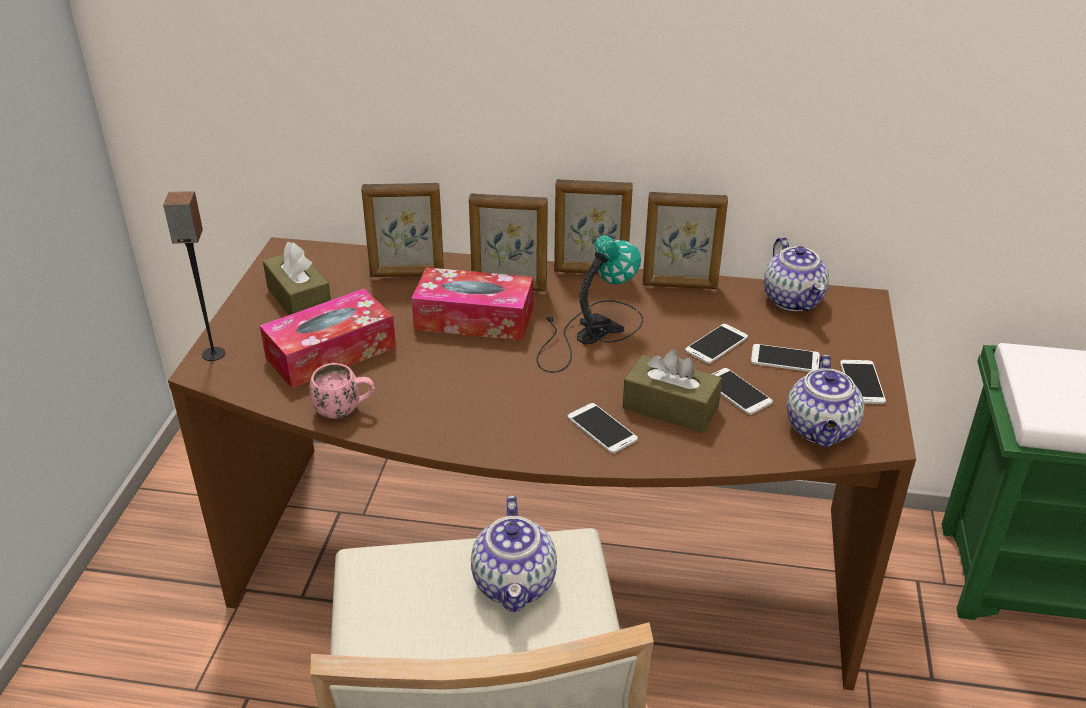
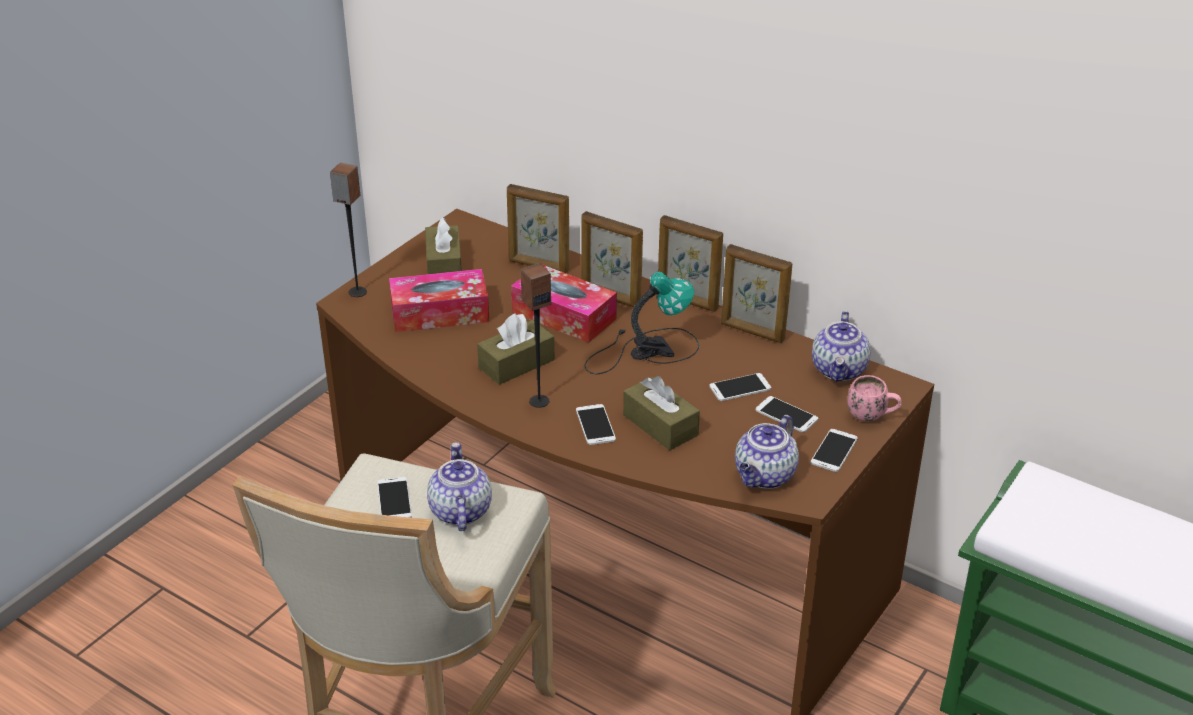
camera: 25 degrees right, 0 degrees up
pink mug [309,363,375,419] -> pink mug moved to [847,375,902,421]
teapot [471,495,557,613] -> teapot turned 150 degrees clockwise [427,442,492,531]
phone [712,368,773,415] -> phone moved to [377,477,412,518]
none -> brown tissue box [477,313,555,385]
none -> speaker [521,263,551,408]

